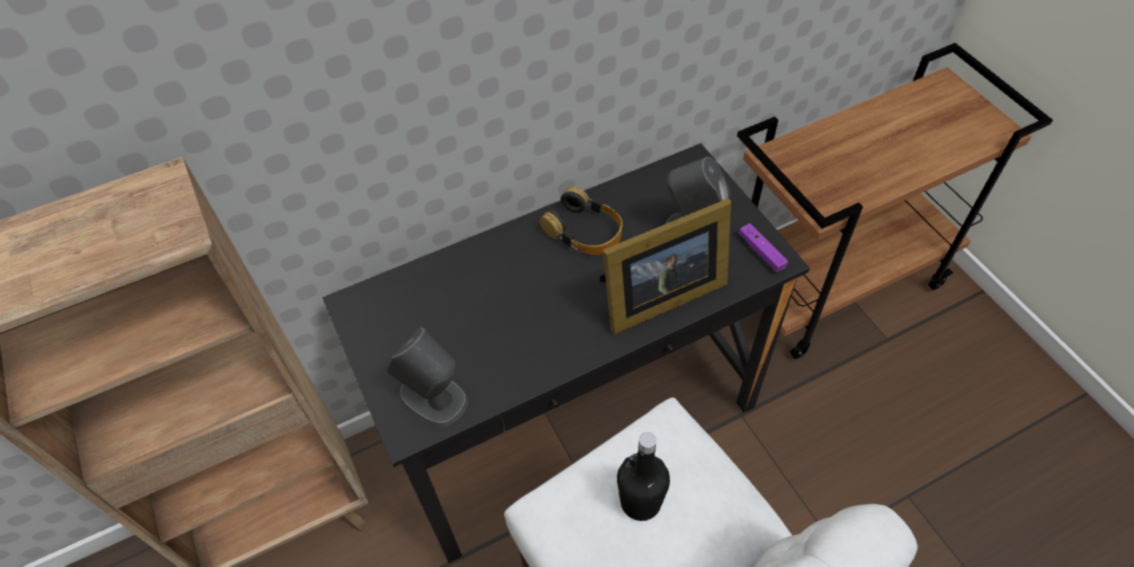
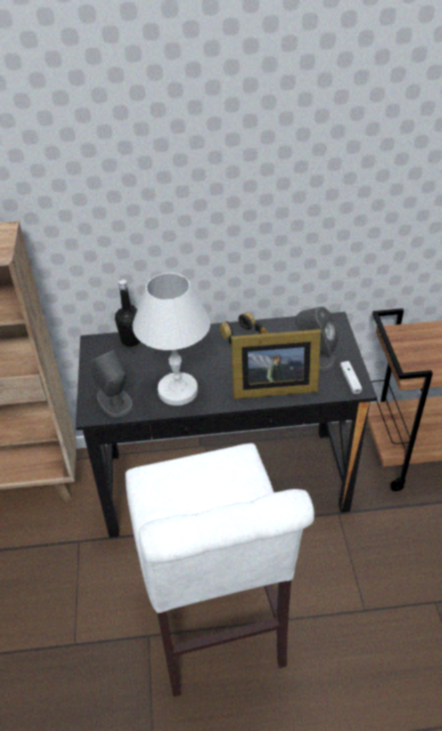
camera: 20 degrees right, 10 degrees down
black bottle [617,432,670,521] -> black bottle moved to [115,279,141,347]
purple game controller [739,223,788,273] -> white game controller [340,361,362,394]
none -> white table lamp [133,273,211,406]

